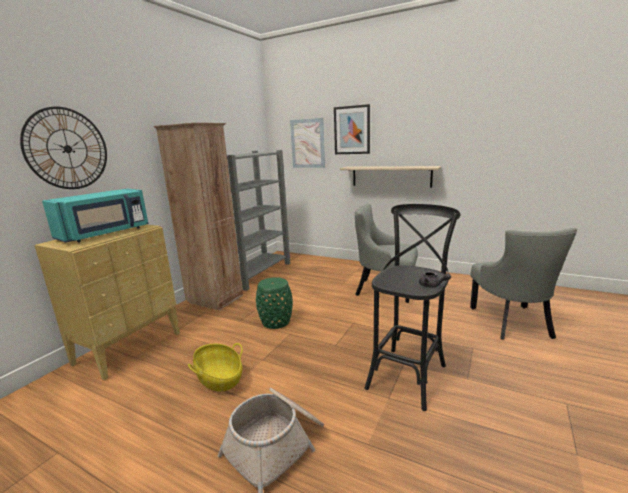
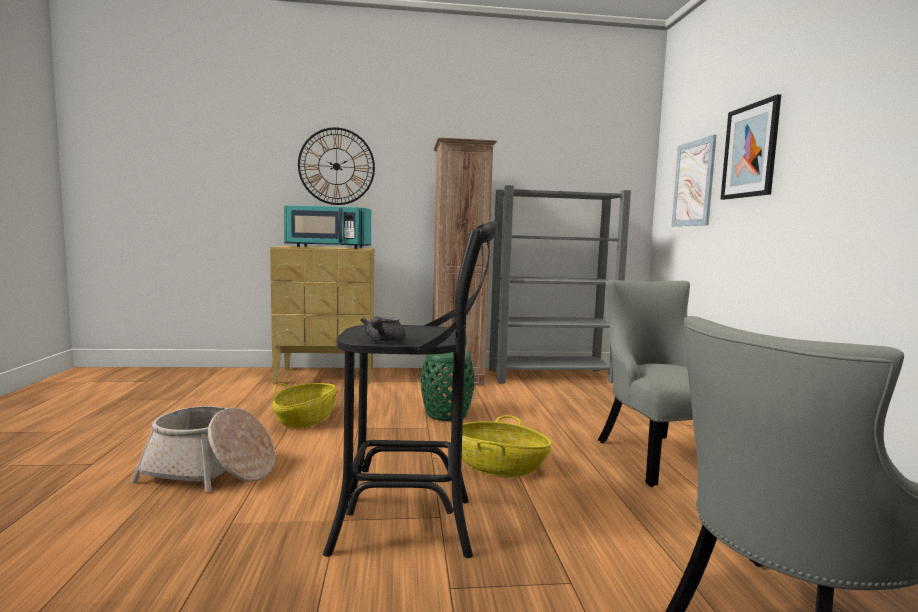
camera: 55 degrees right, 10 degrees down
shelf [340,166,441,188] -> none
none -> basket [462,415,552,477]

